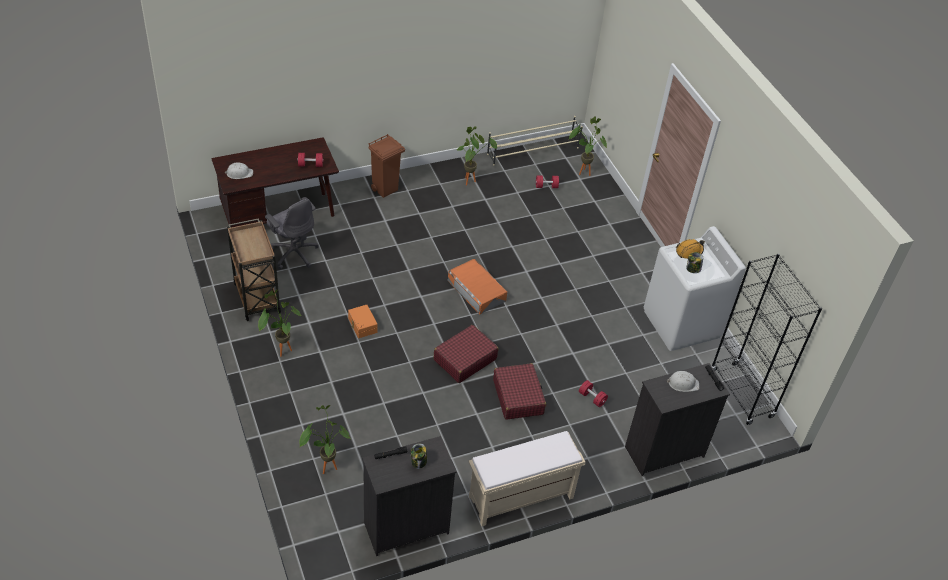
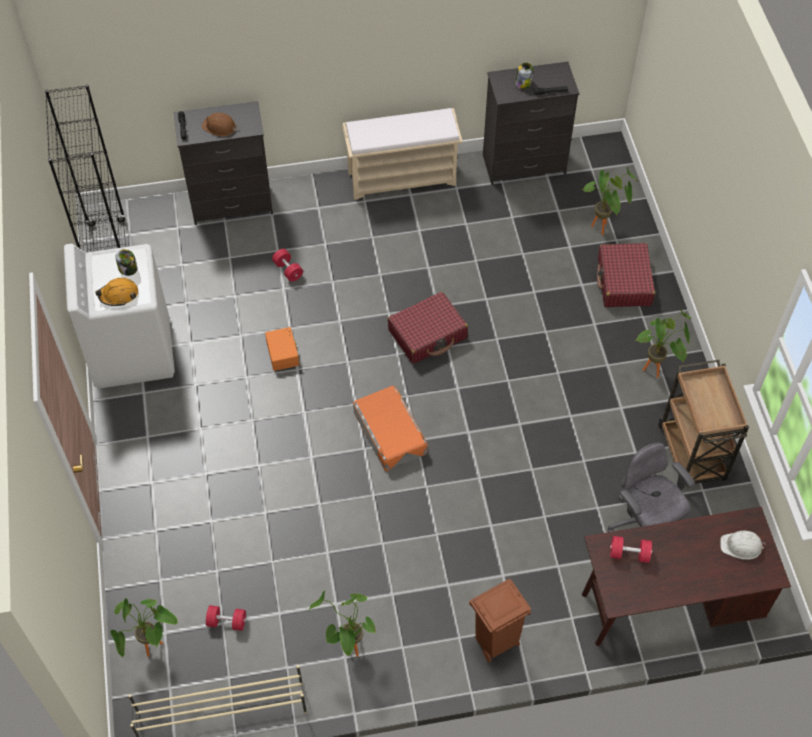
camera: 165 degrees left, 10 degrees up
orange storage box [348,305,378,338] -> orange storage box moved to [265,327,299,371]
red suitcase [493,363,546,420] -> red suitcase moved to [597,243,655,307]
white hard hat [667,371,699,392] -> brown hard hat [201,113,238,137]

